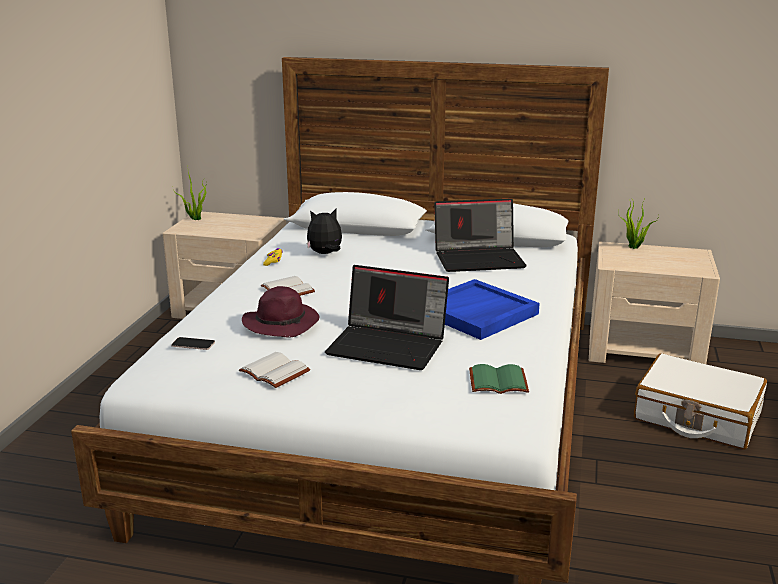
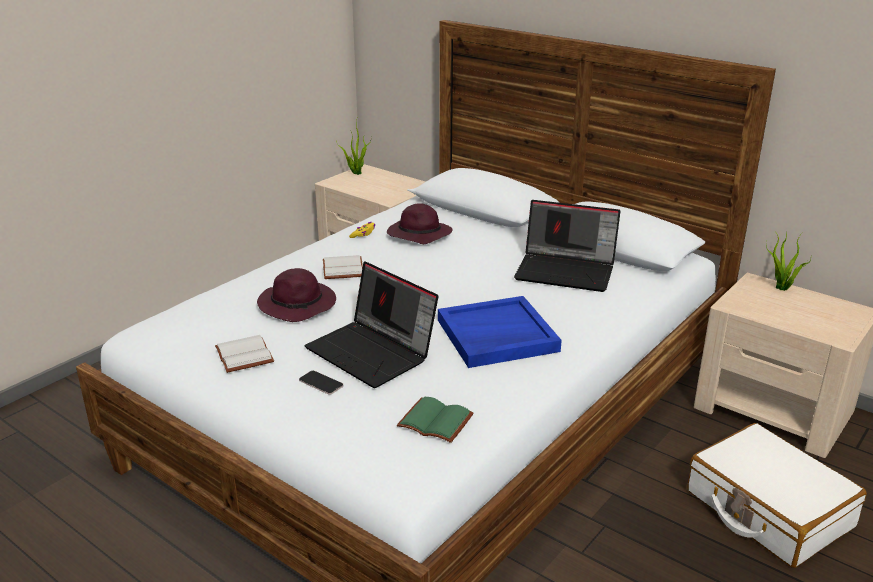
camera: 25 degrees right, 5 degrees up
phone [171,337,215,350] -> phone moved to [299,370,344,395]
plush toy [307,209,342,254] -> purple hat [387,203,453,244]

